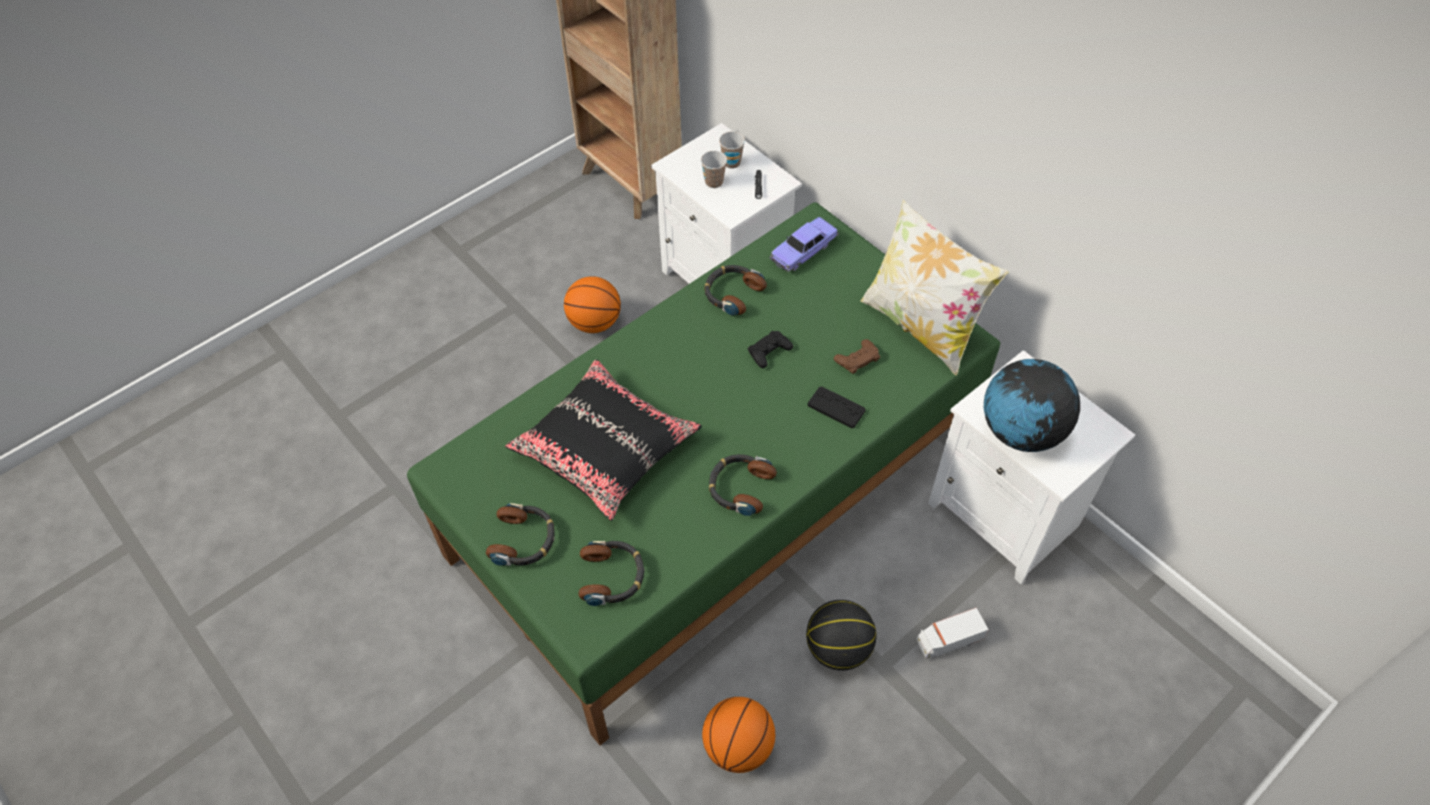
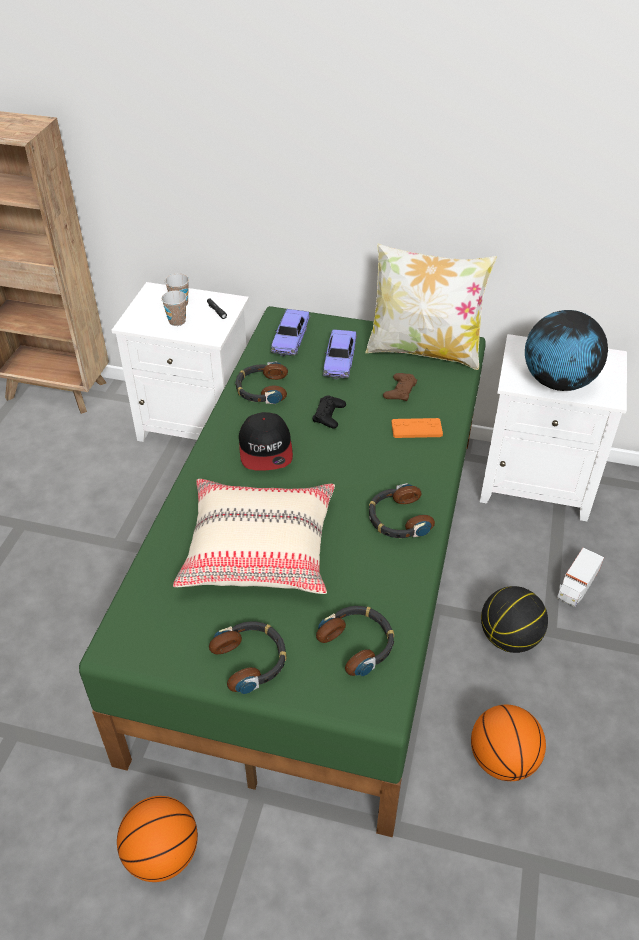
camera: 35 degrees left, 10 degrees down
black pillow [505,359,702,521] -> beige pillow [173,479,335,594]
basketball [564,276,621,333] -> basketball moved to [117,796,198,882]
black game controller [808,386,866,428] -> orange game controller [391,418,443,438]
none -> cap [239,412,293,470]
none -> toy car [323,329,357,379]

